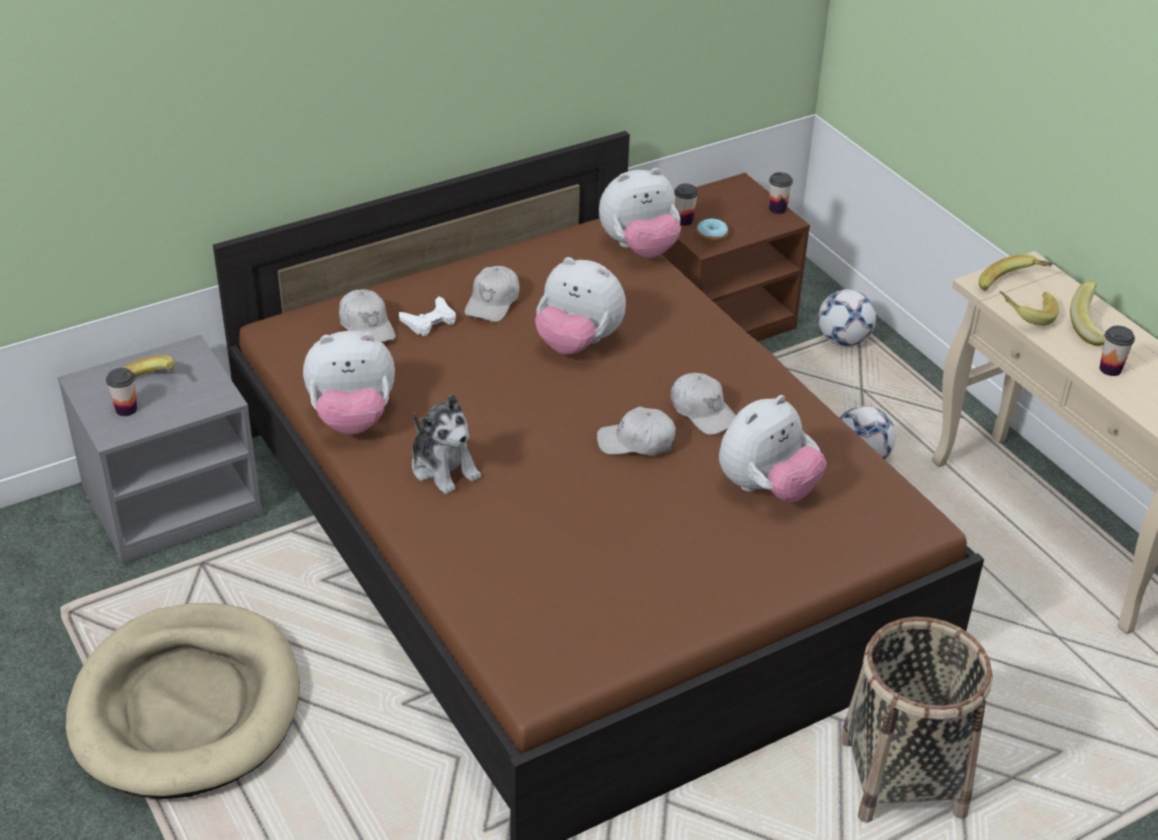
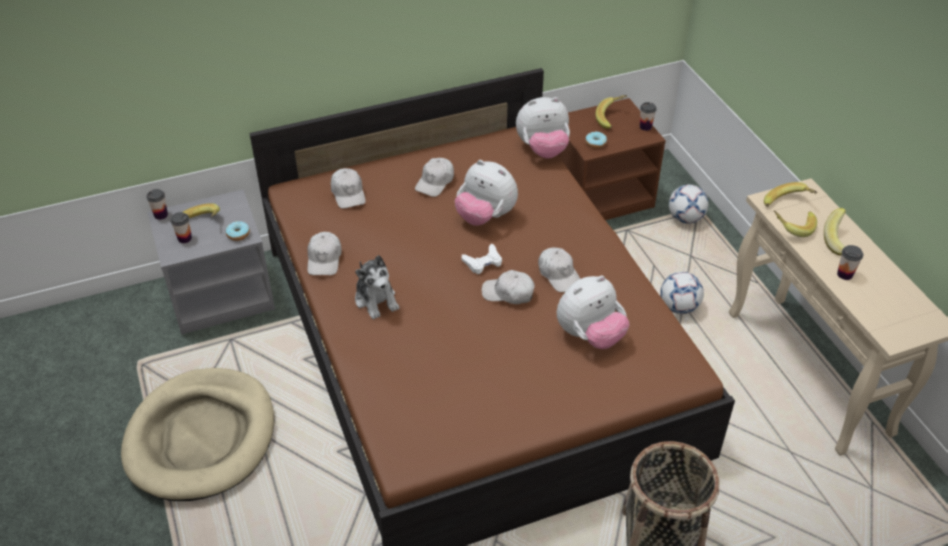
camera: 10 degrees right, 5 degrees up
plush toy [303,331,395,435] -> white cap [307,232,342,275]
white game controller [399,296,456,336] -> white game controller moved to [462,243,502,274]
cup [674,184,698,226] -> cup moved to [146,189,168,220]
none -> donut [226,221,250,241]
none -> banana [596,95,627,129]

